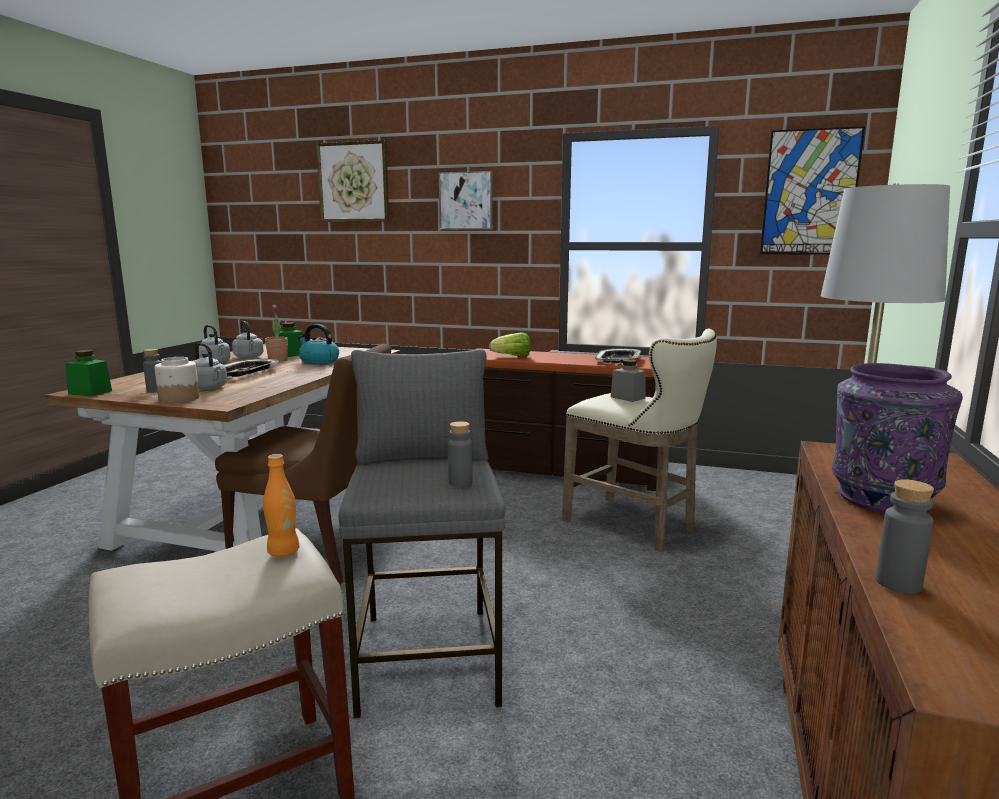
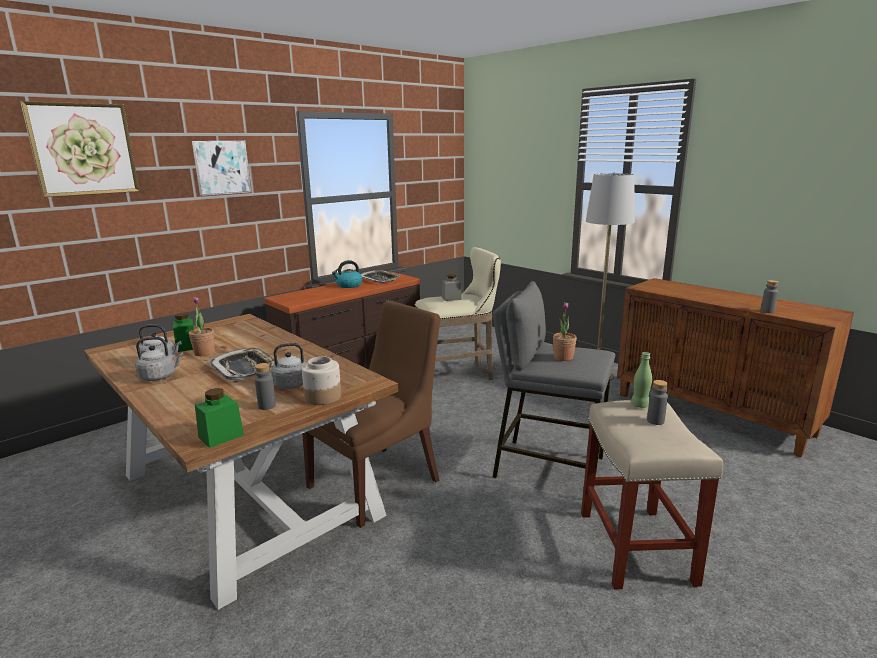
camera: 60 degrees left, 5 degrees up
orange bottle [263,454,299,557] -> green bottle [631,352,652,408]
kettle [298,324,339,364] -> kettle moved to [332,260,363,288]
grey bottle [448,421,473,487] -> grey bottle moved to [647,380,668,425]
lettuce [489,332,531,357] -> none
picture [760,126,865,255] -> none
purple vase [832,363,963,513] -> none
none -> potted plant [553,302,577,361]

